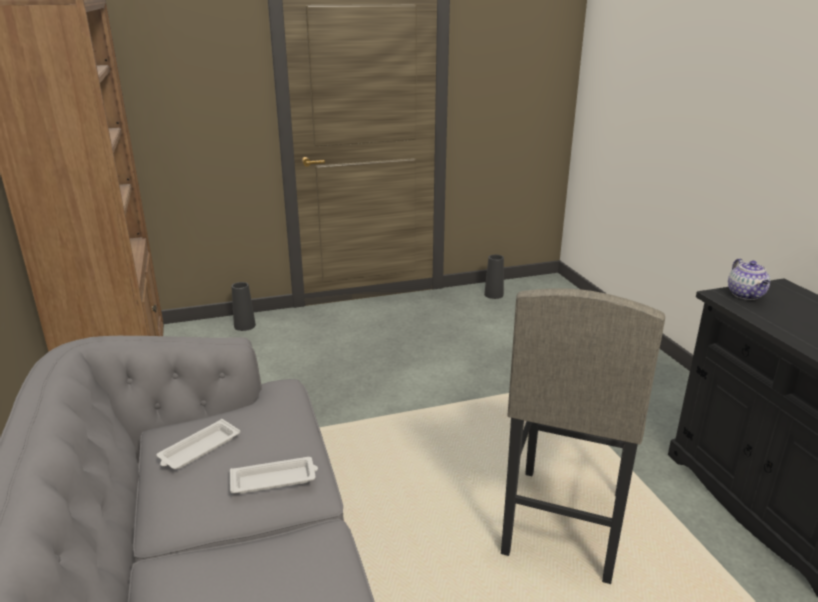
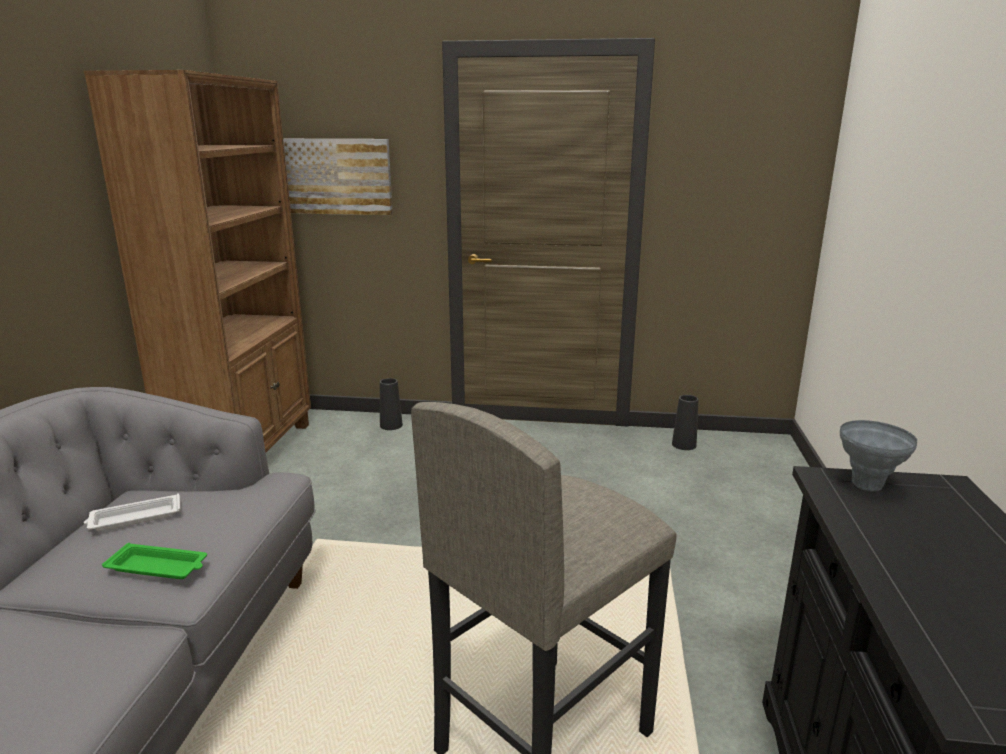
camera: 25 degrees right, 5 degrees down
white tray [230,457,318,494] -> green tray [102,543,207,579]
teapot [728,258,770,300] -> grey vase [840,420,917,492]
none -> picture [283,139,393,215]

